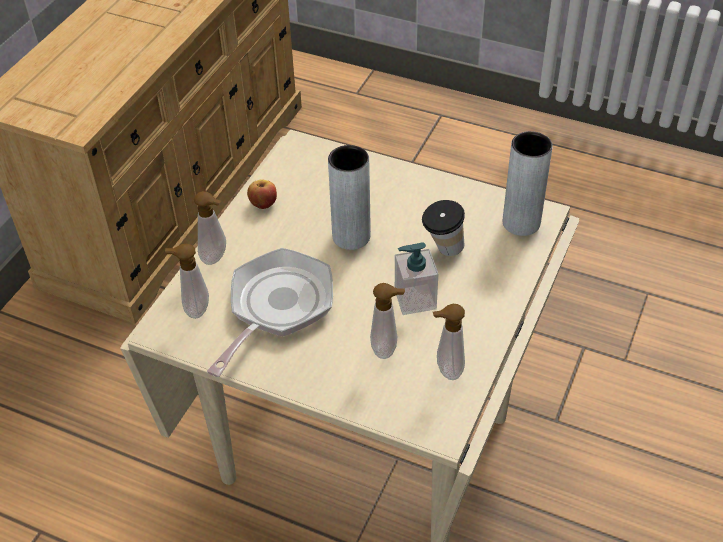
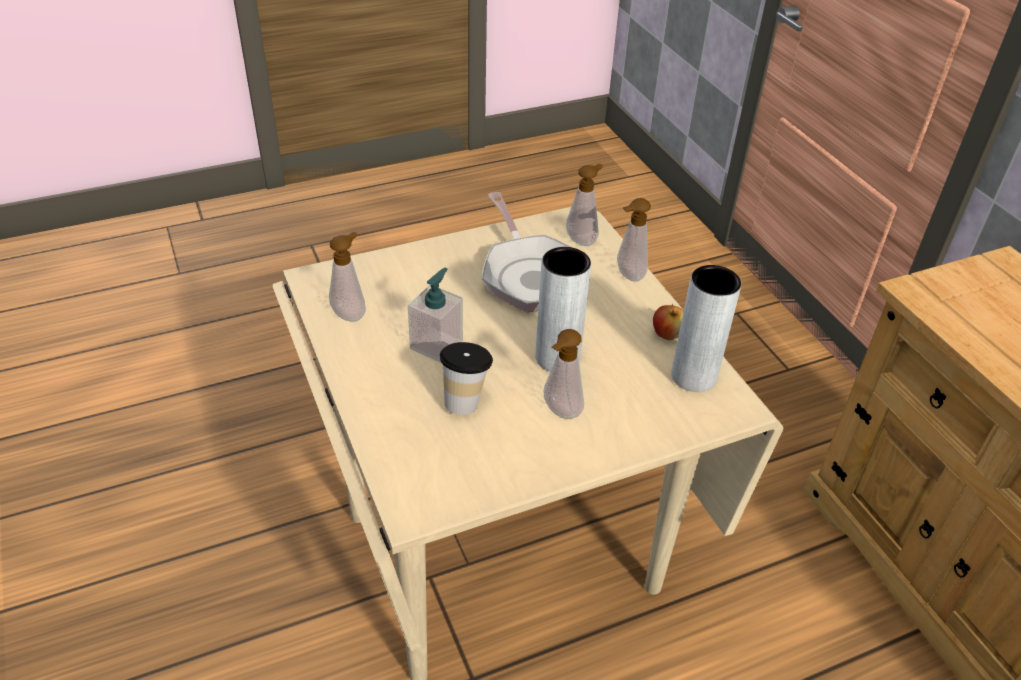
camera: 130 degrees right, 5 degrees down
soap dispenser [370,283,405,359] -> soap dispenser moved to [544,329,584,419]
grey vase [503,131,553,236] -> grey vase moved to [671,265,741,392]

